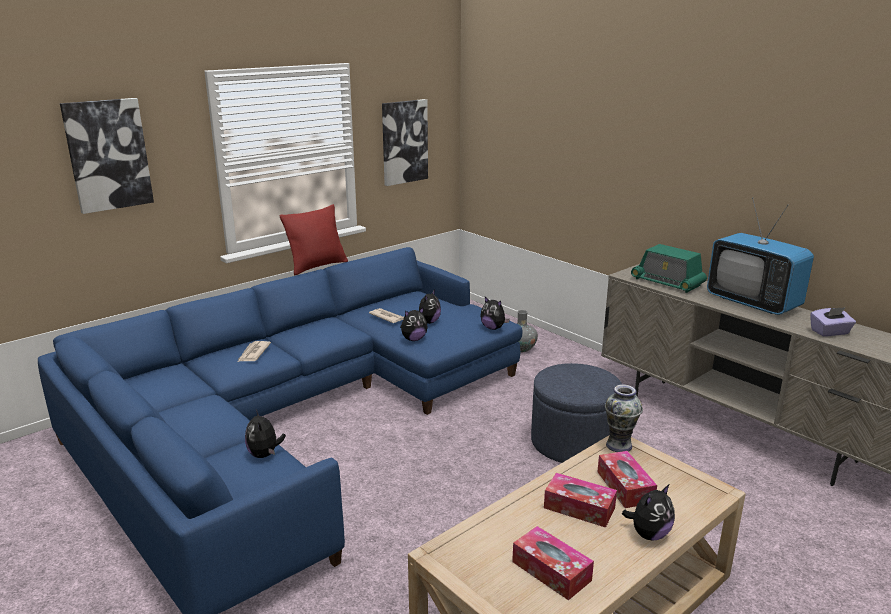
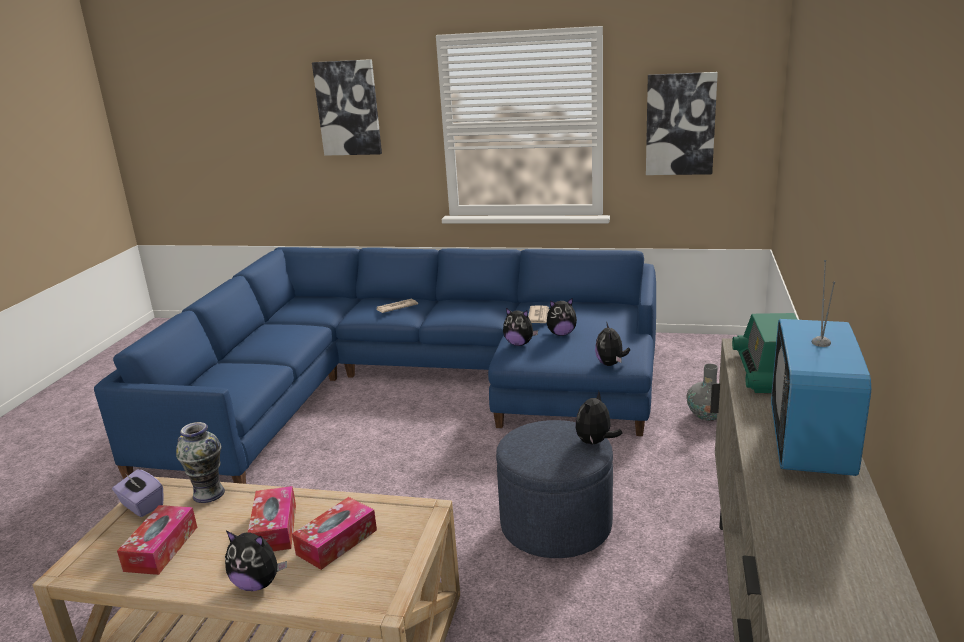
camera: 55 degrees right, 0 degrees up
plush toy [245,409,286,458] -> plush toy moved to [576,391,622,445]
red pillow [280,204,348,275] -> none
vase [605,384,643,452] -> vase moved to [176,422,225,503]
purple tissue box [810,307,856,337] -> purple tissue box moved to [112,470,164,517]

